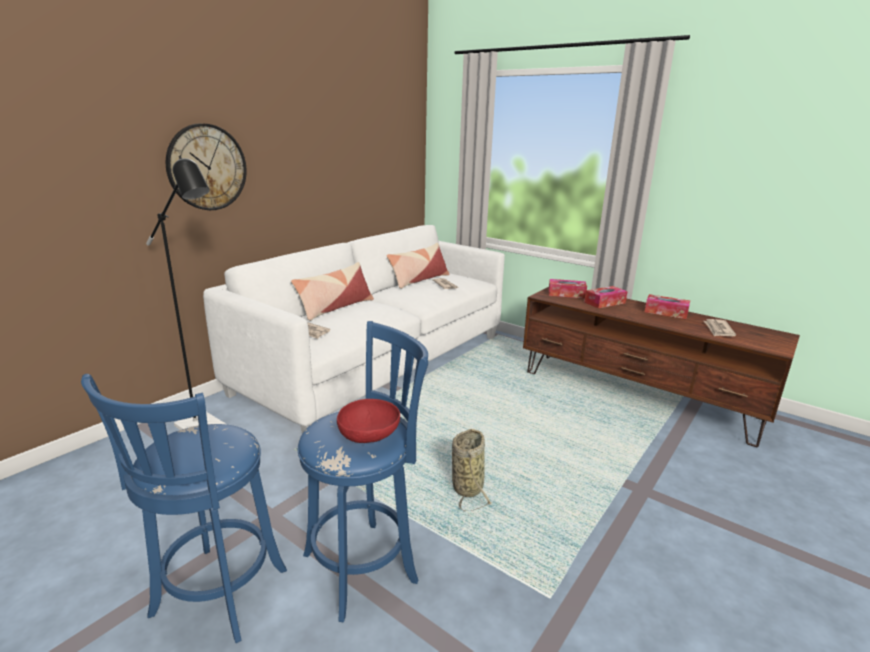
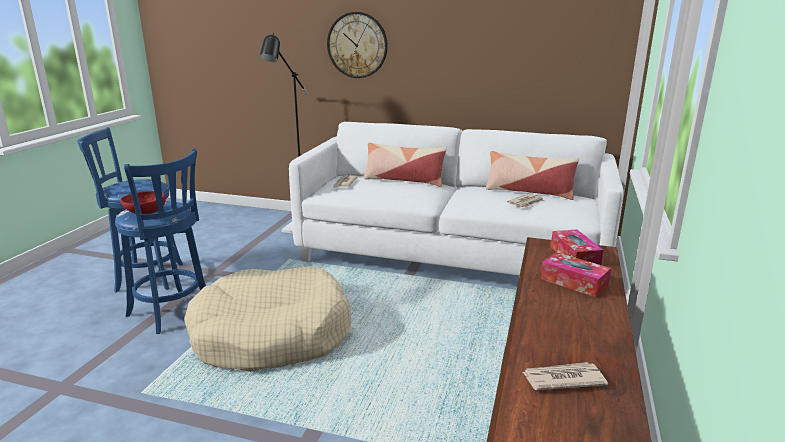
camera: 70 degrees right, 0 degrees up
basket [452,429,493,511] -> beige dog bed [184,266,351,372]
tissue box [645,294,690,319] -> none

